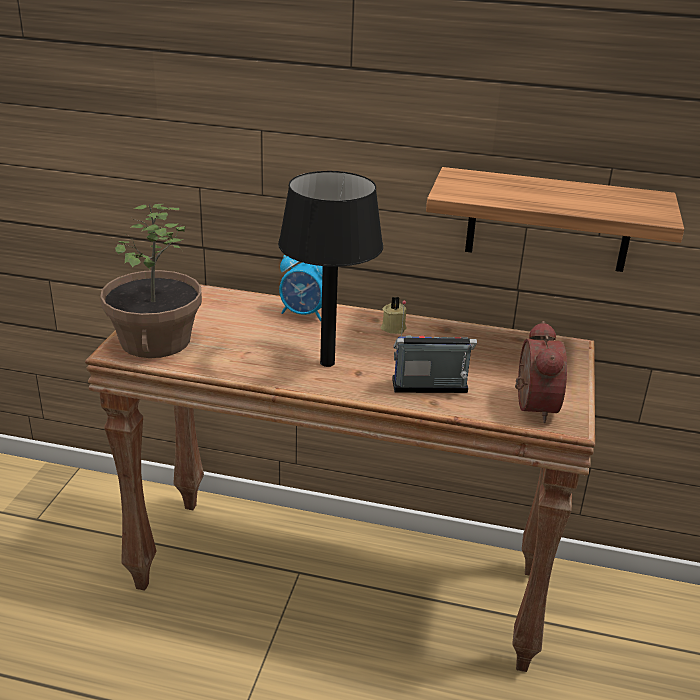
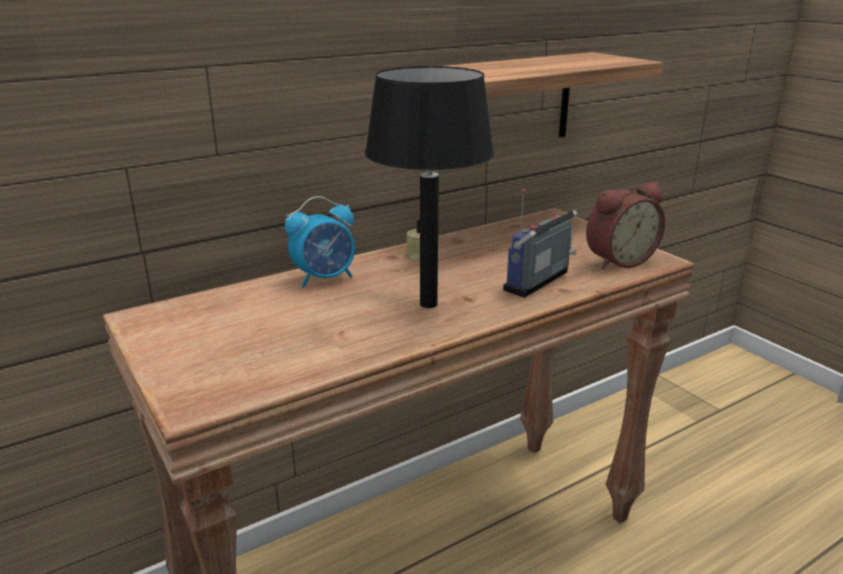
camera: 45 degrees left, 5 degrees down
potted plant [100,204,202,358] -> none
alarm clock [515,321,567,423] -> alarm clock turned 105 degrees clockwise [586,182,665,269]

